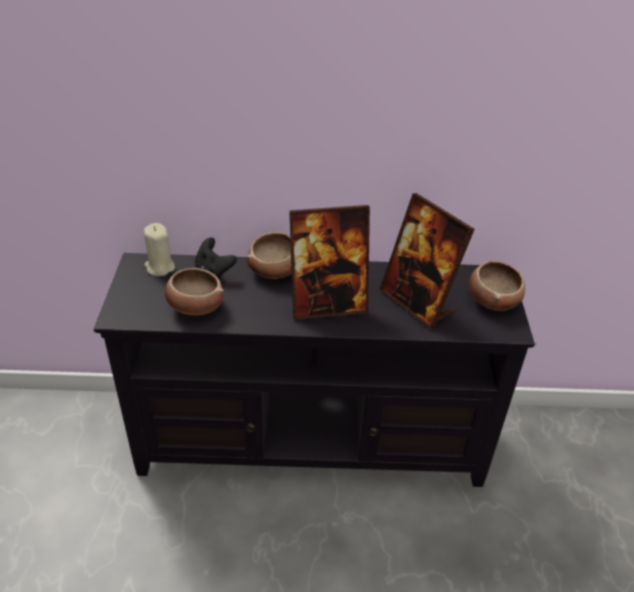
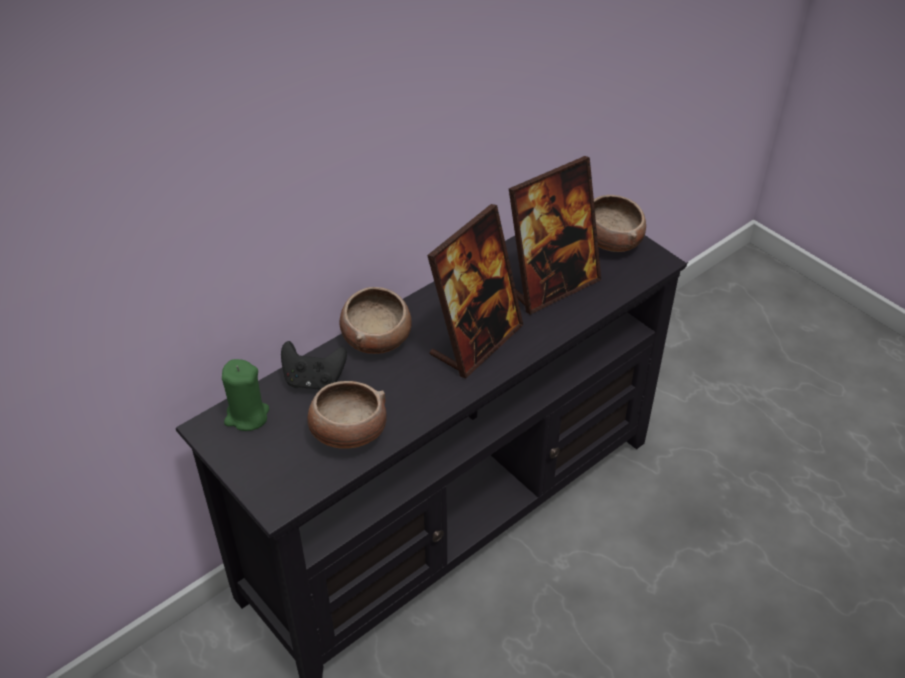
camera: 40 degrees left, 5 degrees up
beige candle [143,223,175,276] -> green candle [222,359,269,431]
picture frame [379,193,474,329] -> picture frame turned 45 degrees counterclockwise [509,156,601,315]

